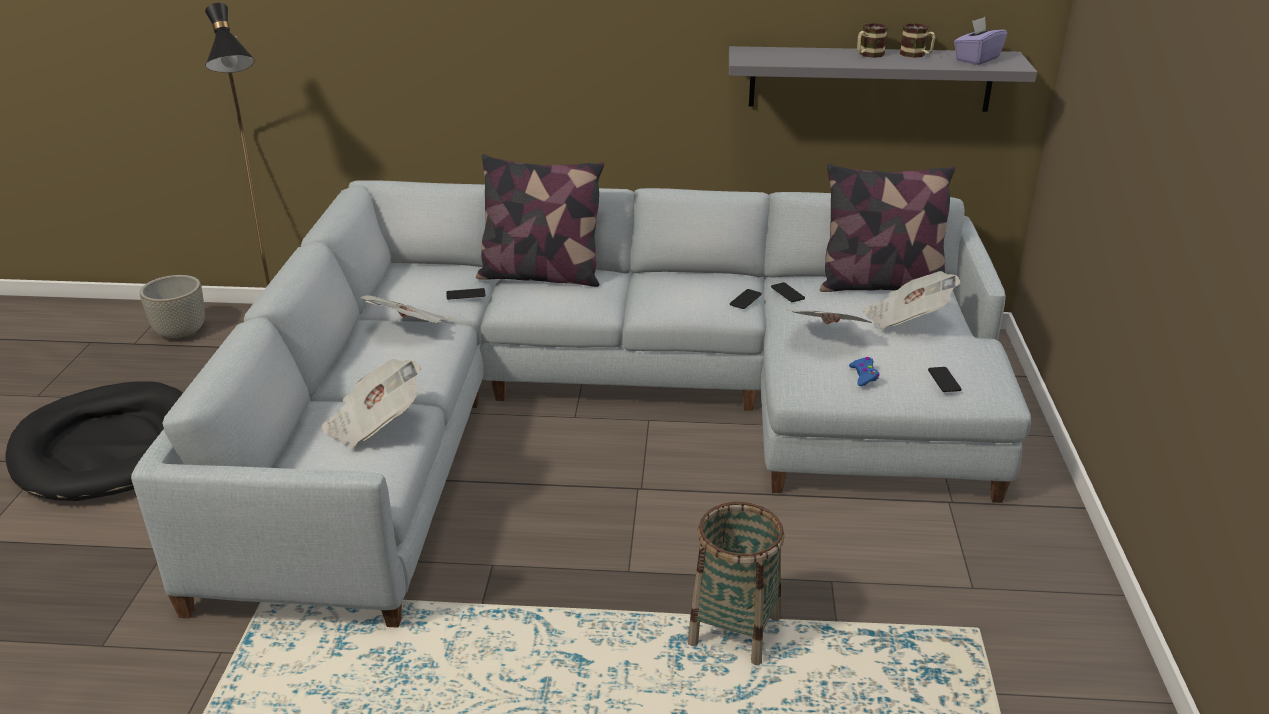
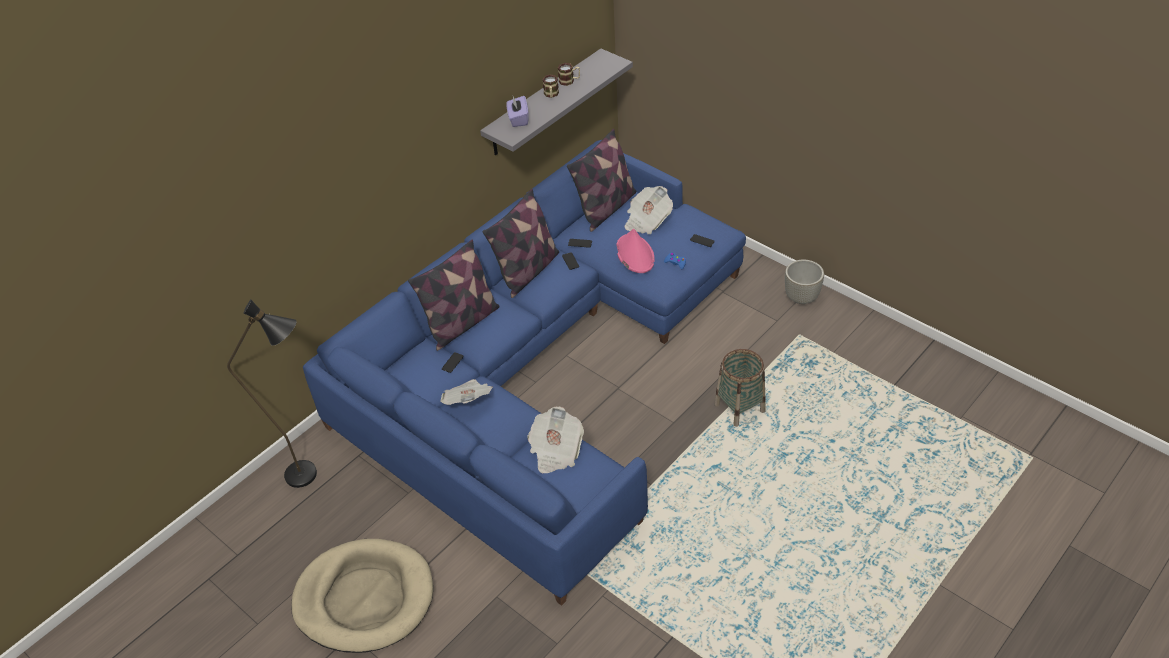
camera: 50 degrees left, 15 degrees up
black dog bed [5,381,183,501] -> beige dog bed [291,539,433,653]
grey sofa [131,180,1031,628] -> blue sofa [303,140,746,606]
grey planter [140,275,205,341] -> grey planter moved to [785,260,824,304]
newspaper [786,309,872,324] -> pink hat [616,229,654,273]
purple tissue box [954,17,1008,65] -> purple tissue box moved to [506,96,528,127]
none -> pillow [483,189,559,298]

